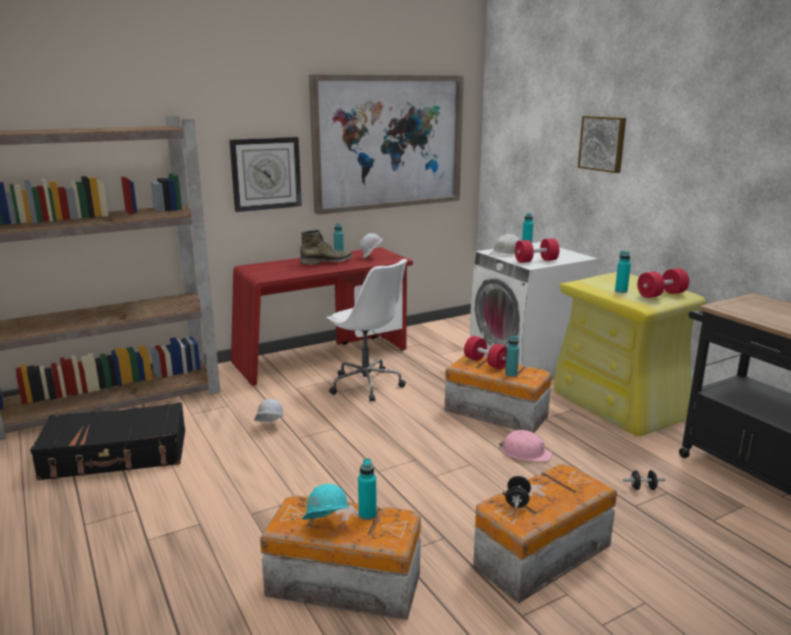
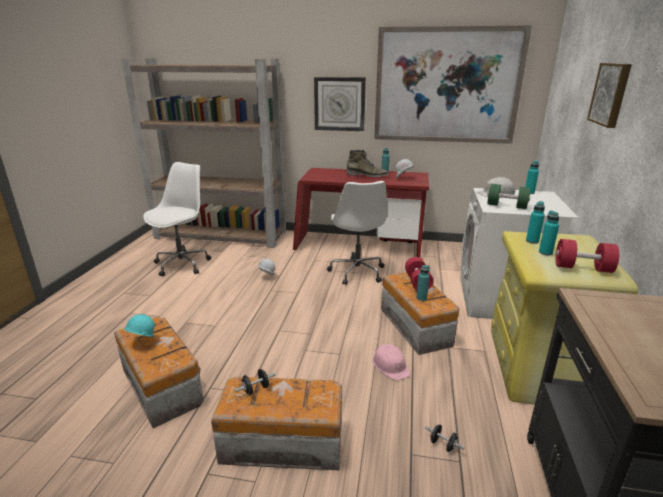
camera: 40 degrees right, 5 degrees up
black suitcase [30,402,185,481] -> white office chair [143,162,211,276]
turquoise bottle [358,459,377,520] -> turquoise bottle moved to [526,201,545,244]
red dumbbell [515,238,559,263] -> green dumbbell [487,184,530,209]

